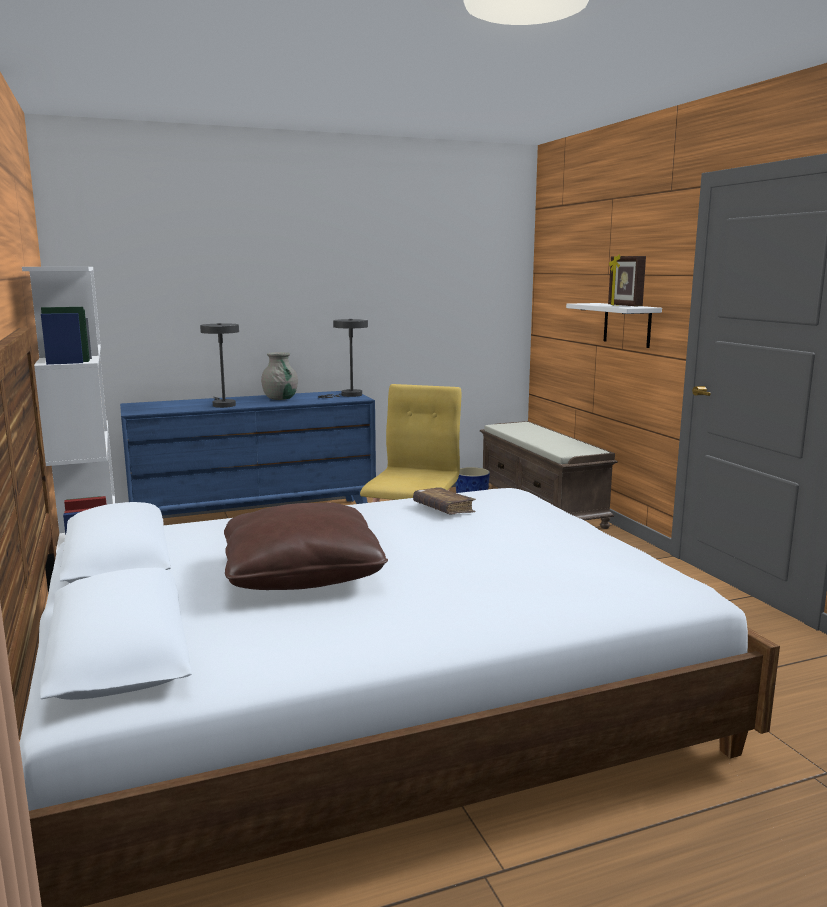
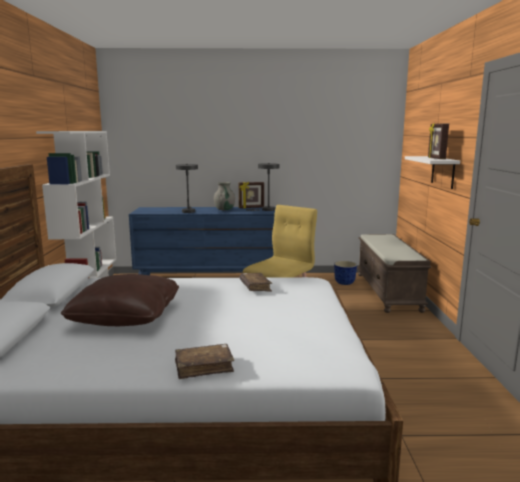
camera: 20 degrees right, 0 degrees up
none -> brown book [175,344,234,379]
none -> picture frame [239,182,264,208]

